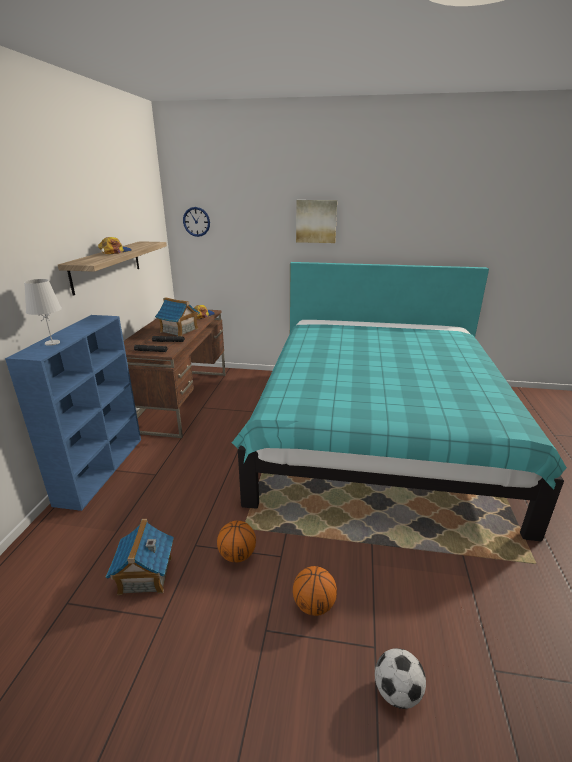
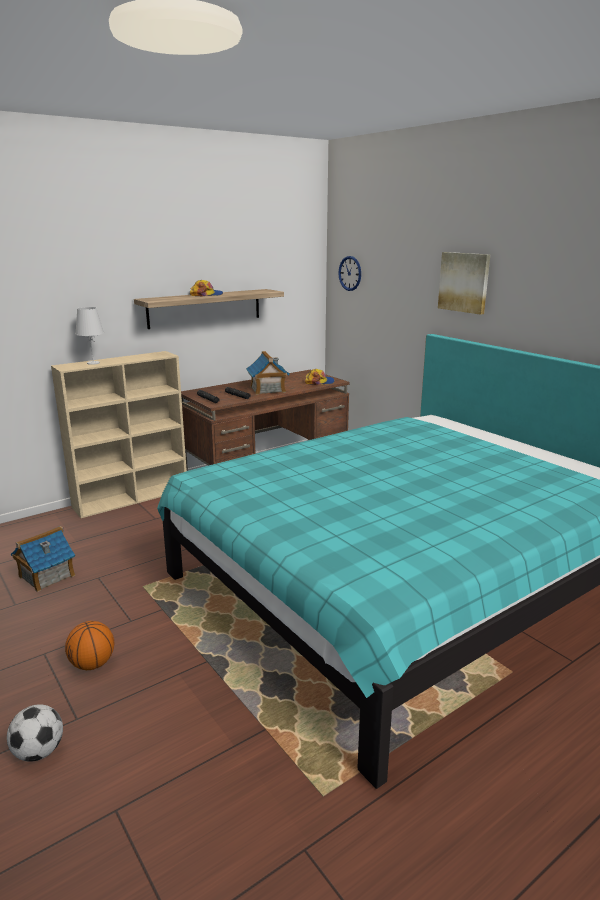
camera: 45 degrees right, 5 degrees down
blue bookcase [5,315,141,511] -> beige bookcase [51,351,187,518]
basketball [217,521,256,563] -> none

